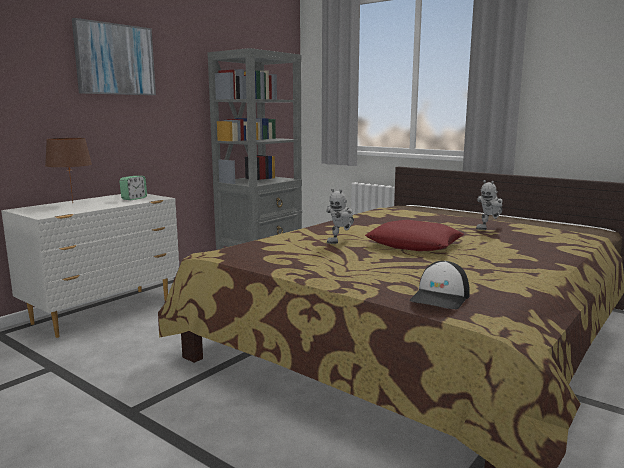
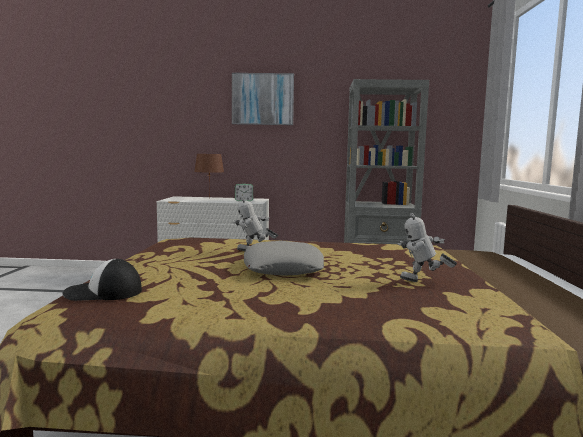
camera: 55 degrees right, 5 degrees down
red pillow [365,220,464,251] -> grey pillow [244,241,324,276]

